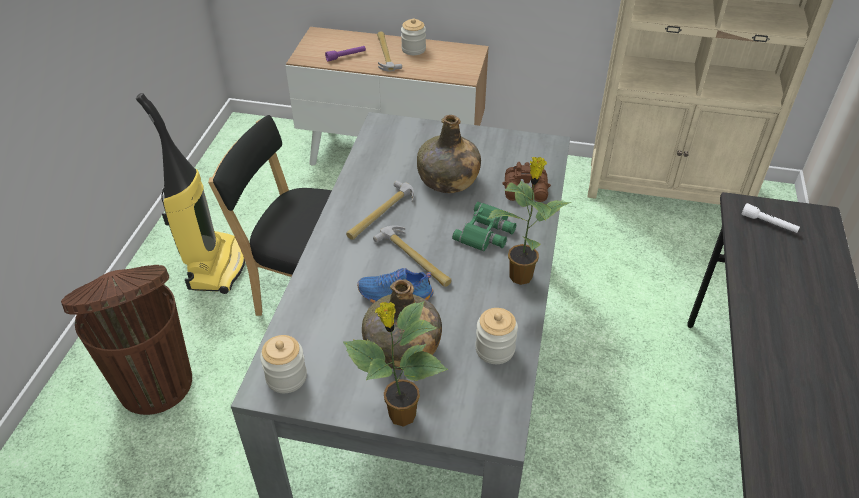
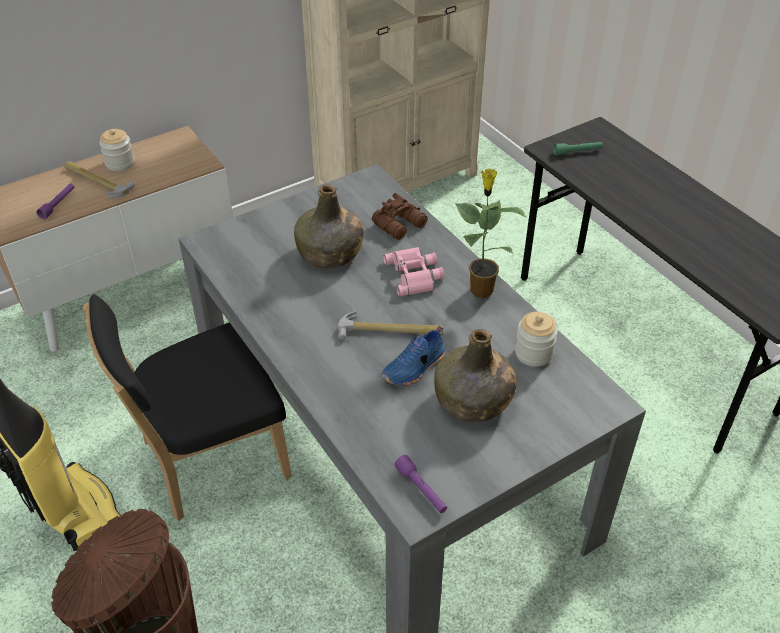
camera: 45 degrees left, 0 degrees up
jar [260,335,307,393] -> purple flashlight [394,455,447,513]
potted plant [343,301,448,427] -> none
hammer [346,181,414,240] -> none
green binoculars [452,202,516,252] -> pink binoculars [383,247,444,297]
white flashlight [741,203,800,233] -> green flashlight [553,142,603,155]

